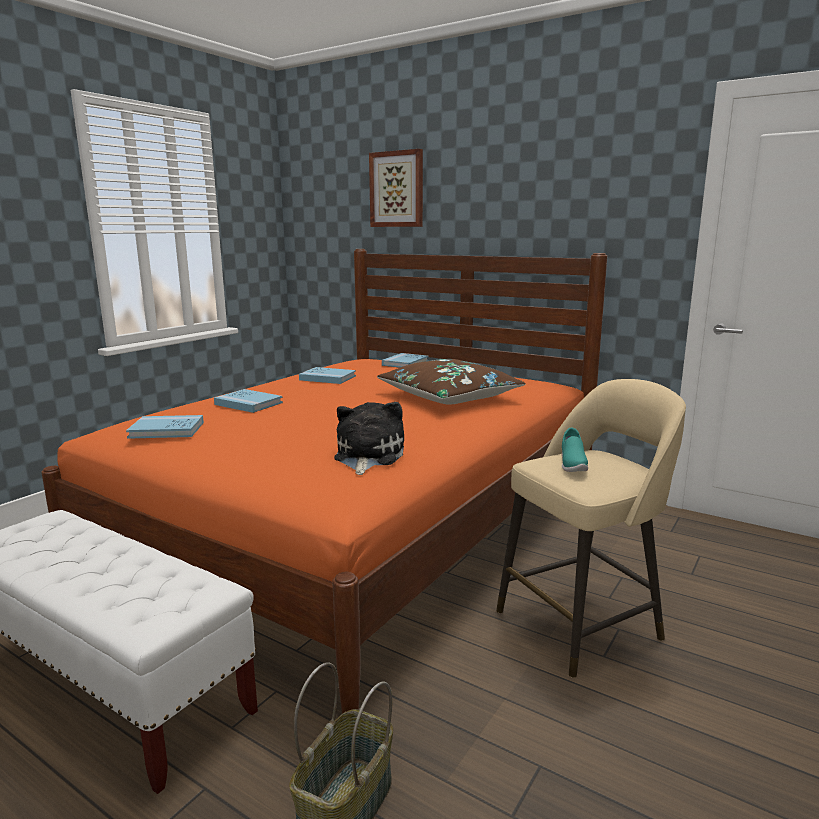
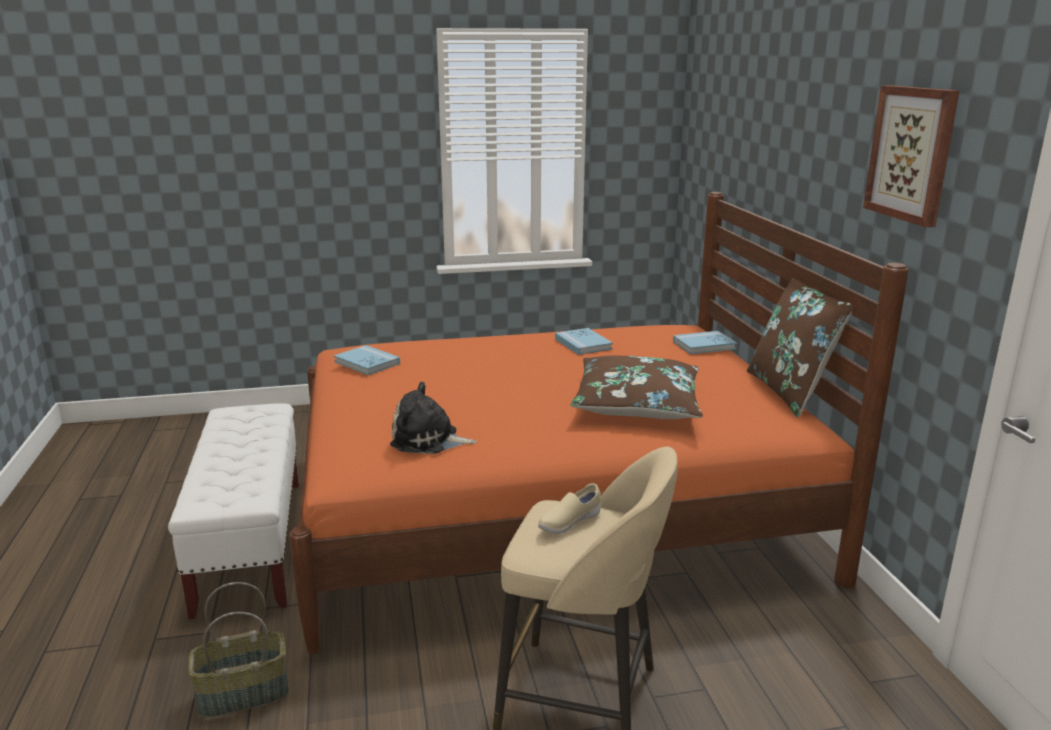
camera: 45 degrees right, 5 degrees up
blue book [214,389,283,413] -> none
plush toy [334,402,404,475] -> plush toy turned 135 degrees counterclockwise [390,381,477,454]
picture [369,149,423,227] -> picture moved to [863,85,959,227]
turquoise shoe [562,428,588,472] -> beige shoe [538,483,601,534]
none -> brown pillow [747,279,853,417]

